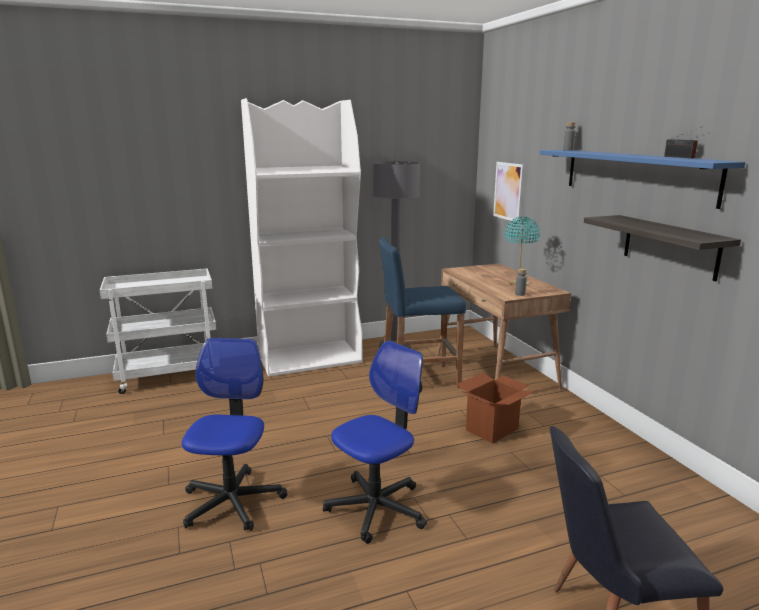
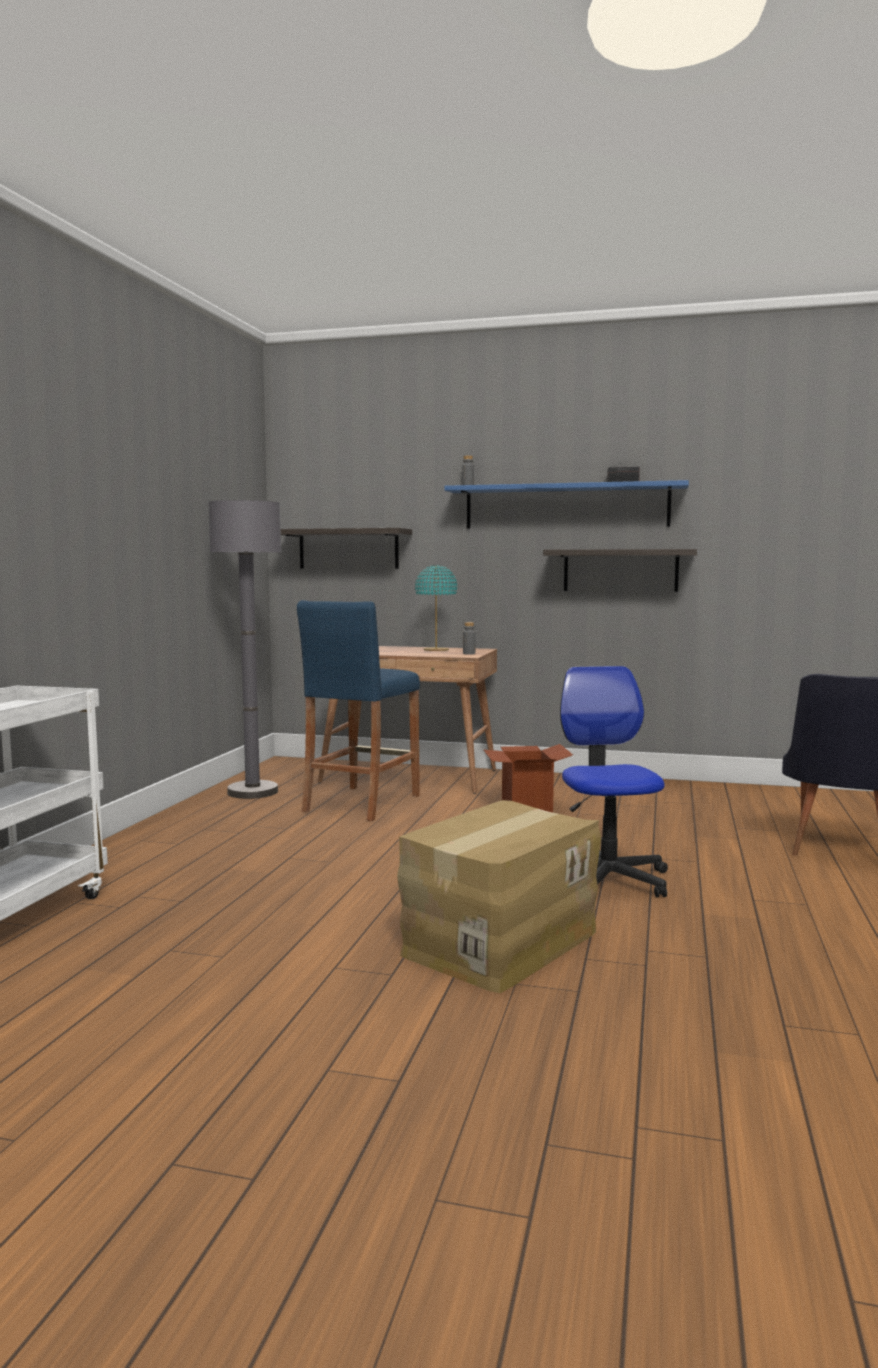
camera: 55 degrees left, 10 degrees down
office chair [182,338,287,531] -> cardboard box [397,800,601,993]
white bookcase [241,98,363,377] -> none
picture [493,162,524,222] -> shelf [281,528,412,569]

